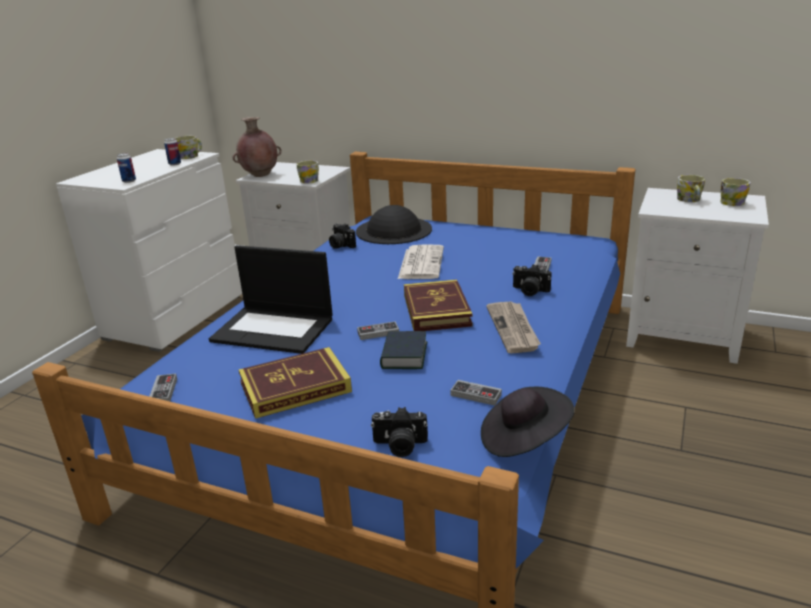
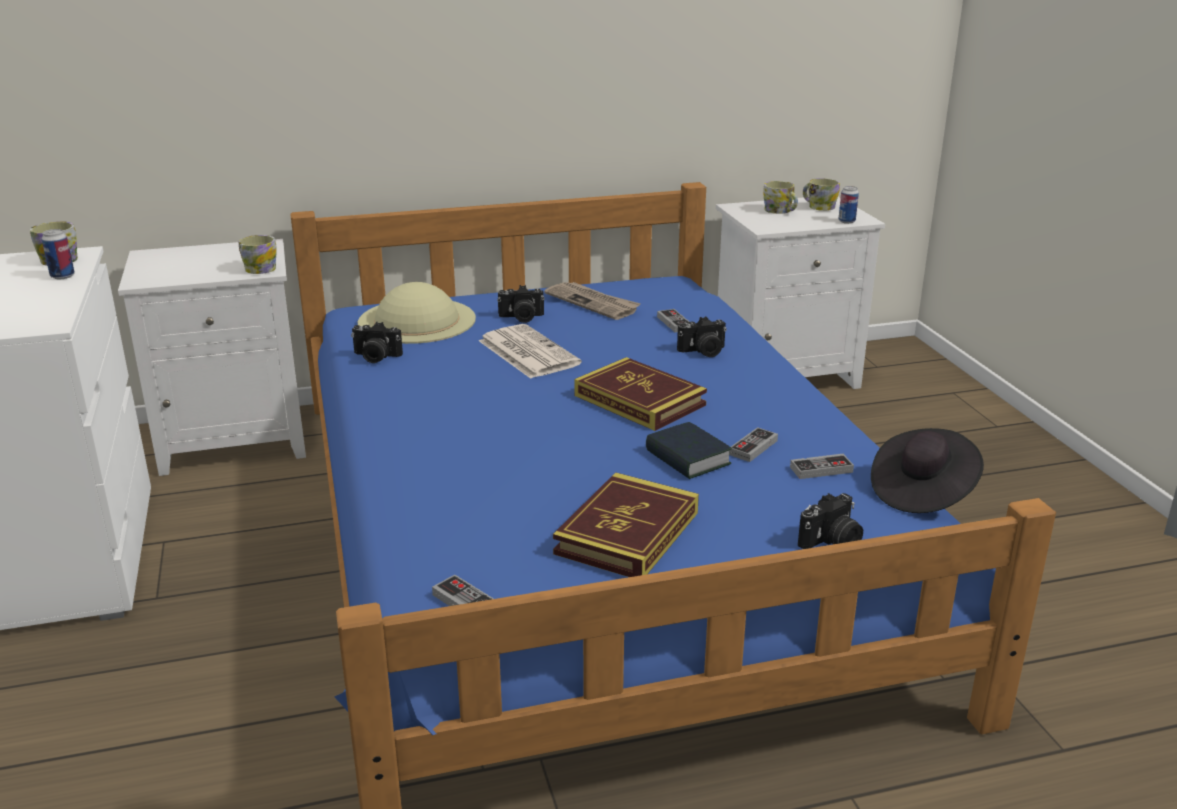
camera: 40 degrees left, 0 degrees up
can [117,153,136,183] -> can moved to [838,186,859,224]
laptop [209,245,333,354] -> none
brown vase [232,117,281,177] -> none
black hat [356,205,432,244] -> beige hat [358,282,476,344]
game controller [357,321,399,340] -> game controller moved to [729,427,778,462]
newspaper [486,301,541,353] -> newspaper moved to [544,282,641,320]
none -> camera [497,285,544,323]

